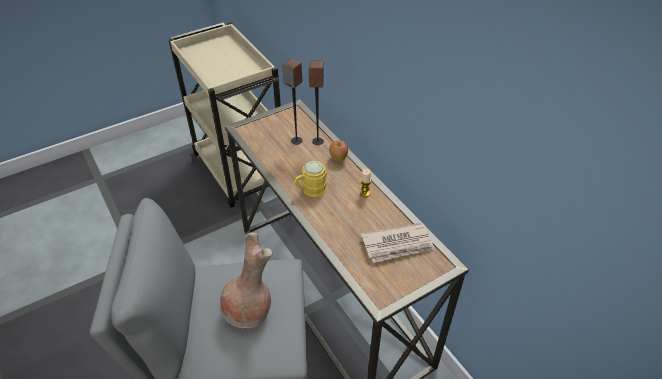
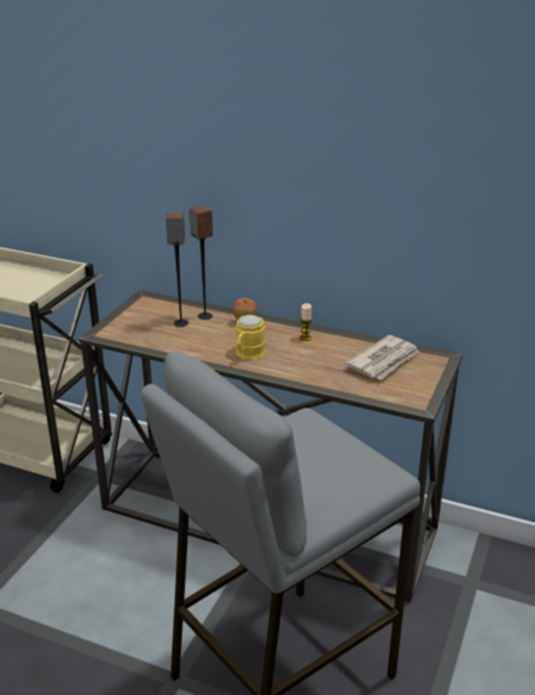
camera: 35 degrees left, 15 degrees down
brown vase [220,232,273,328] -> none

